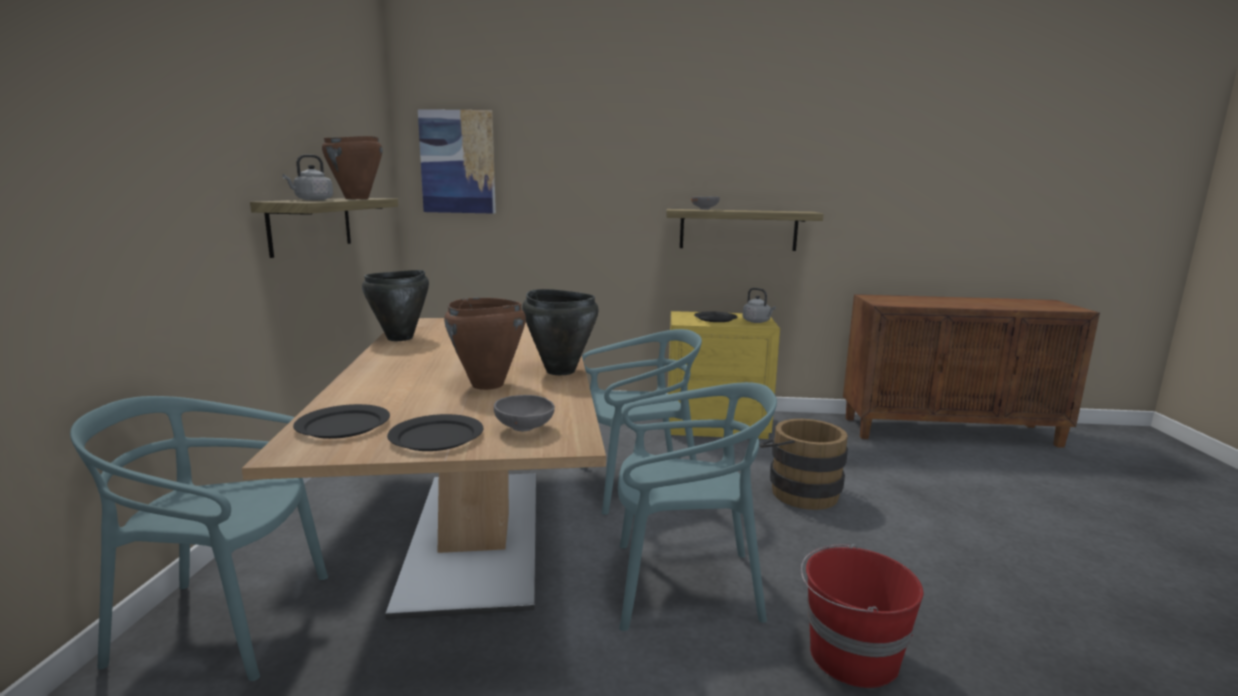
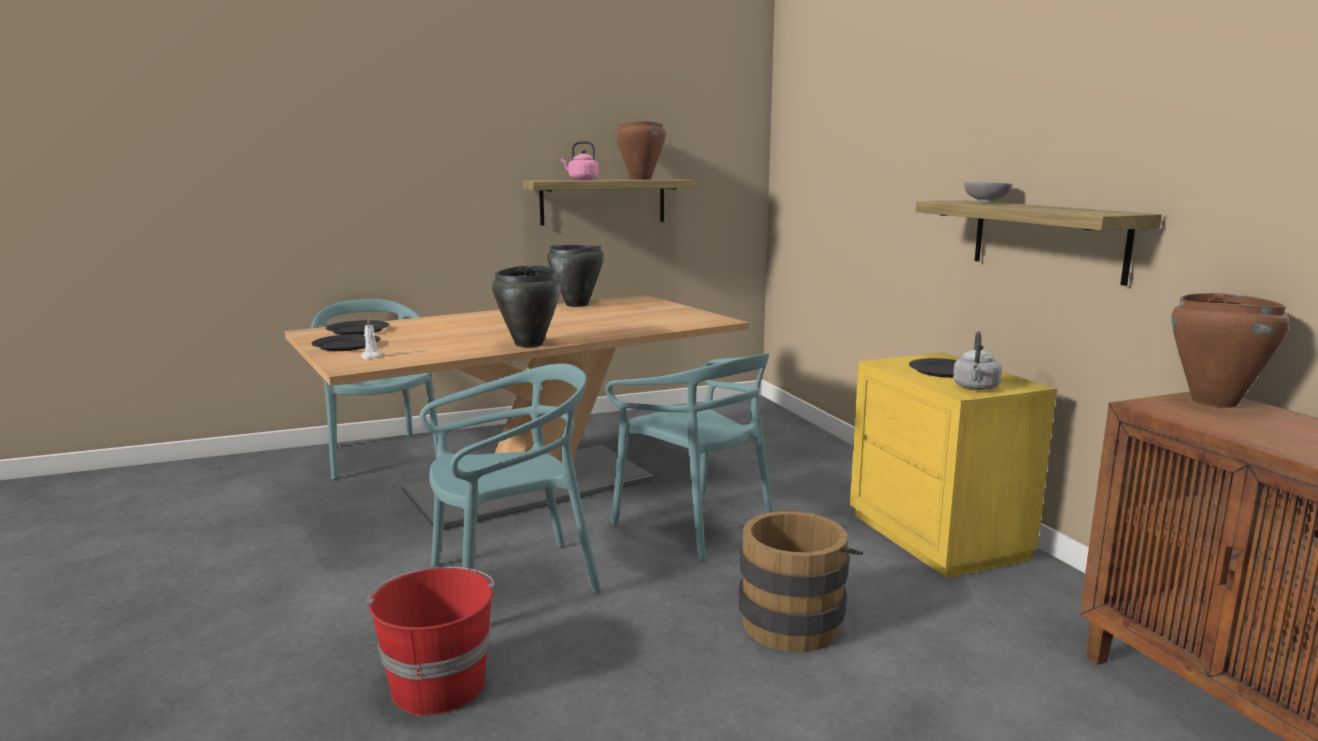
camera: 65 degrees right, 0 degrees up
grey kettle [282,154,333,200] -> pink kettle [561,141,599,180]
picture [418,109,496,214] -> none
brown cooking pot [444,298,526,390] -> brown cooking pot moved to [1171,293,1289,408]
grey bowl [494,395,555,431] -> white candle [361,317,383,359]
turquoise chair [618,382,777,631] -> turquoise chair turned 90 degrees counterclockwise [420,363,601,593]

